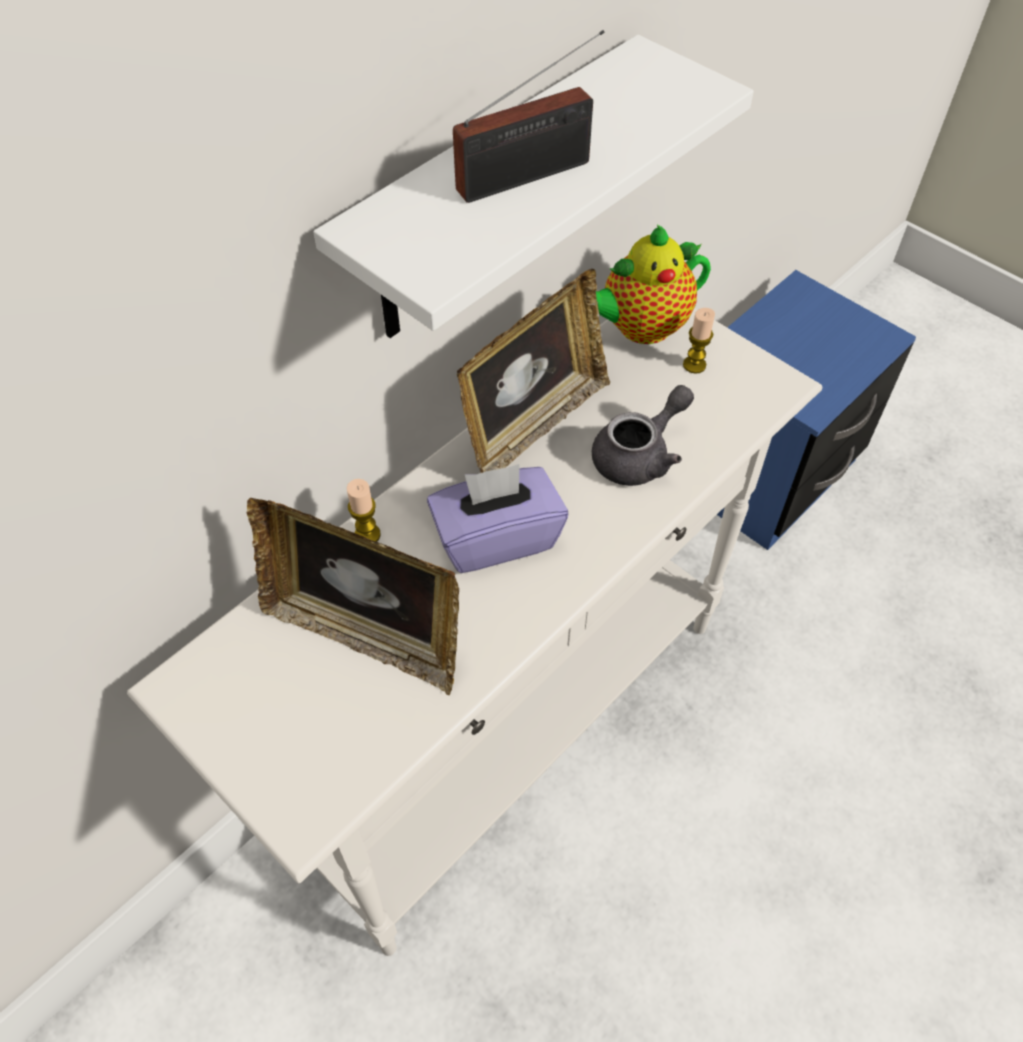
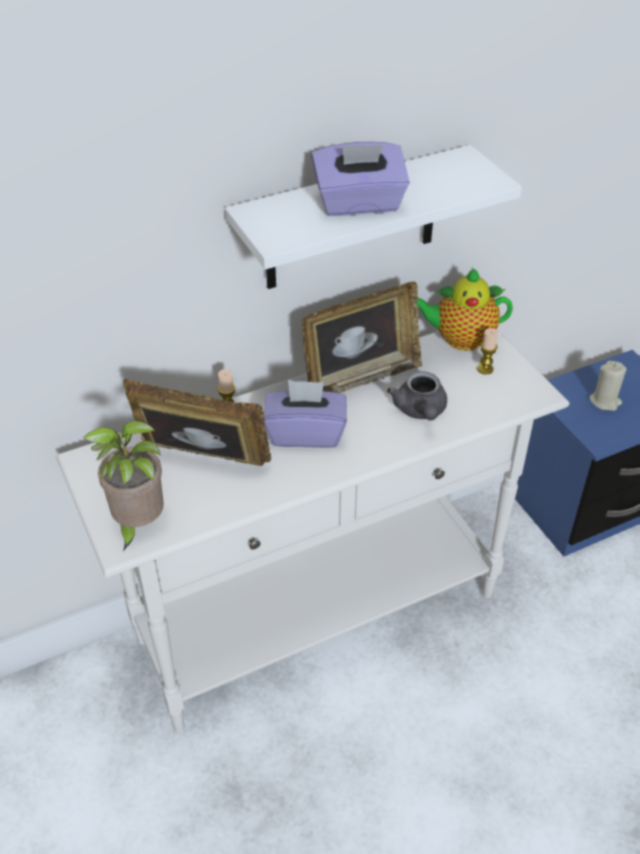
camera: 20 degrees right, 10 degrees down
picture frame [247,498,459,695] -> picture frame turned 150 degrees clockwise [123,379,271,466]
radio [453,30,605,203] -> purple tissue box [311,142,410,216]
grey teapot [592,385,694,486] -> grey teapot turned 105 degrees clockwise [387,371,447,421]
none -> potted plant [83,421,164,551]
none -> beige candle [589,361,627,411]

